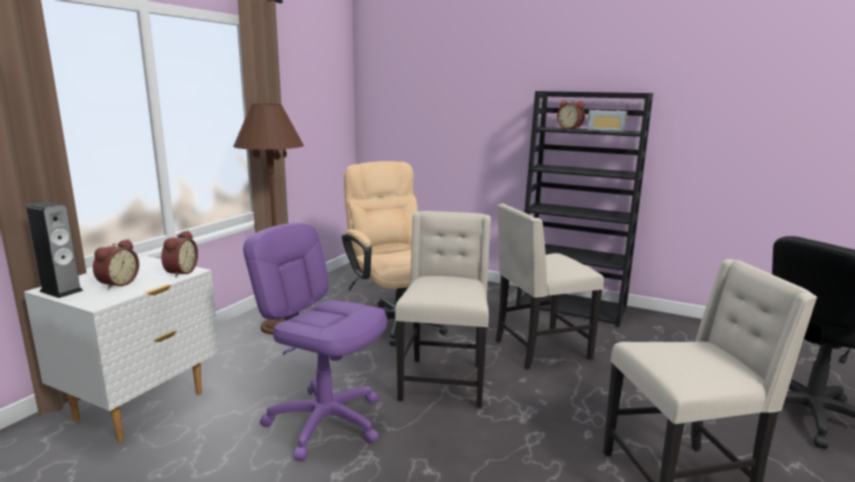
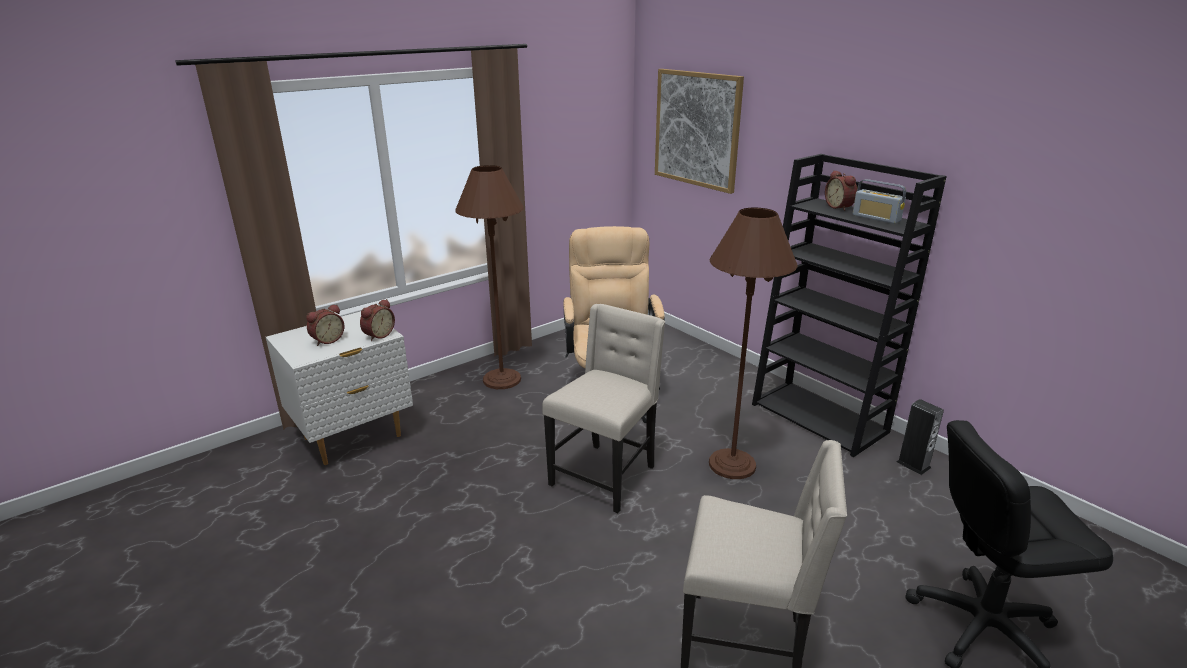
camera: 25 degrees right, 10 degrees up
speaker [26,202,83,298] -> speaker moved to [896,399,944,475]
purple office chair [243,223,387,461] -> none
beige chair [496,204,604,370] -> brown floor lamp [709,208,798,479]
none -> picture [655,69,744,194]

